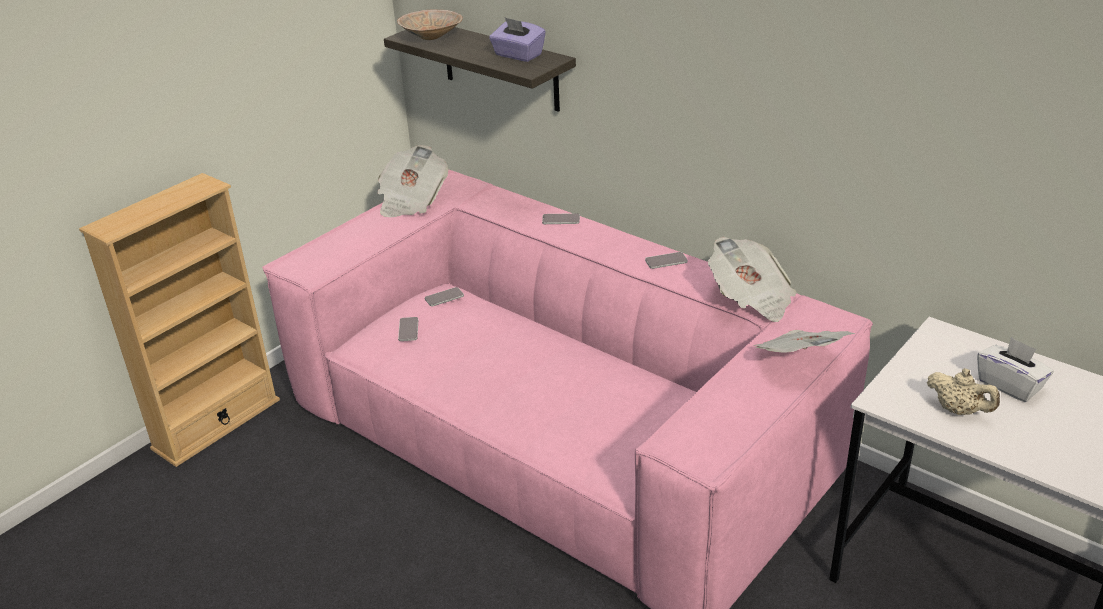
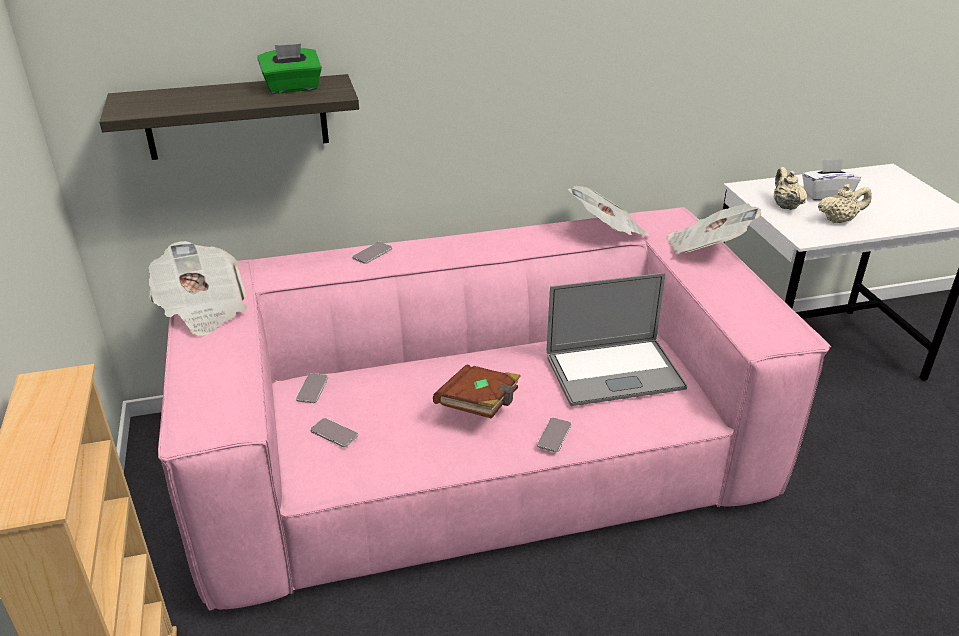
camera: 55 degrees left, 0 degrees up
beige bowl [397,10,463,40] -> none
purple tissue box [489,17,546,62] -> green tissue box [257,44,322,94]
phone [645,252,688,269] -> phone moved to [537,418,571,452]
none -> brown book [433,364,521,419]
none -> laptop [547,273,687,406]
none -> beige teapot [774,167,807,210]

